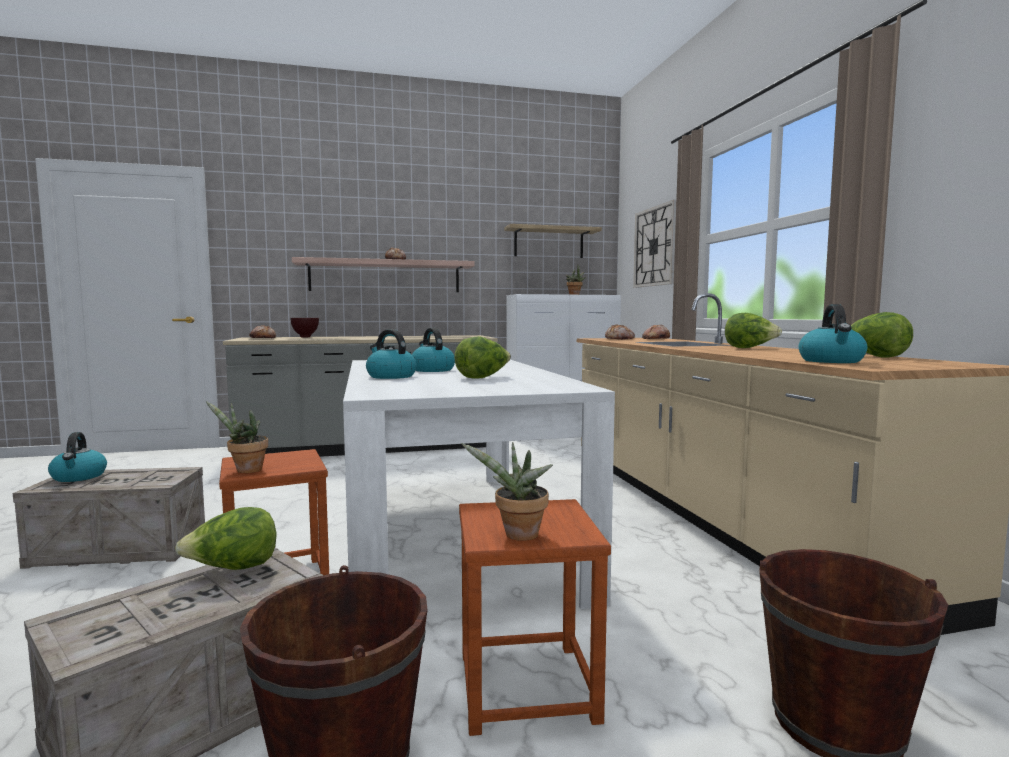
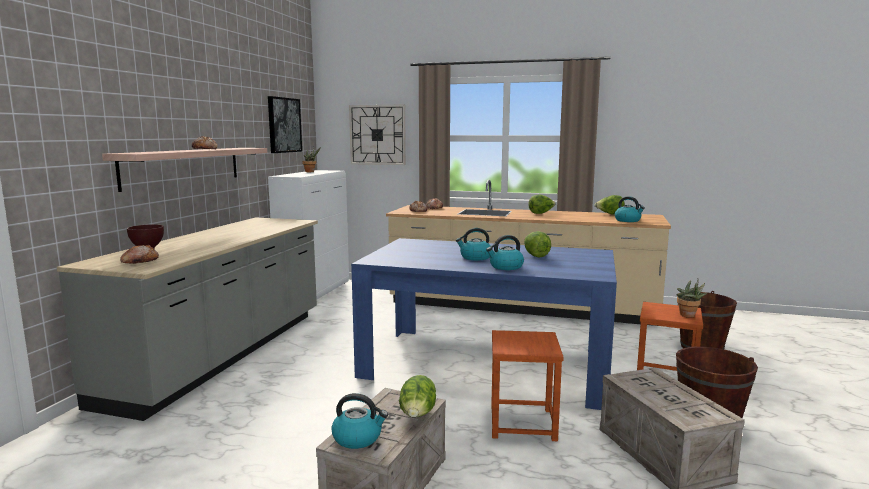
camera: 60 degrees left, 5 degrees up
lettuce [175,507,277,570] -> lettuce moved to [399,375,436,417]
potted plant [206,401,268,473] -> none
white dining table [343,360,615,609] -> blue dining table [351,238,617,410]
shelf [504,224,602,258] -> picture [268,96,302,153]

